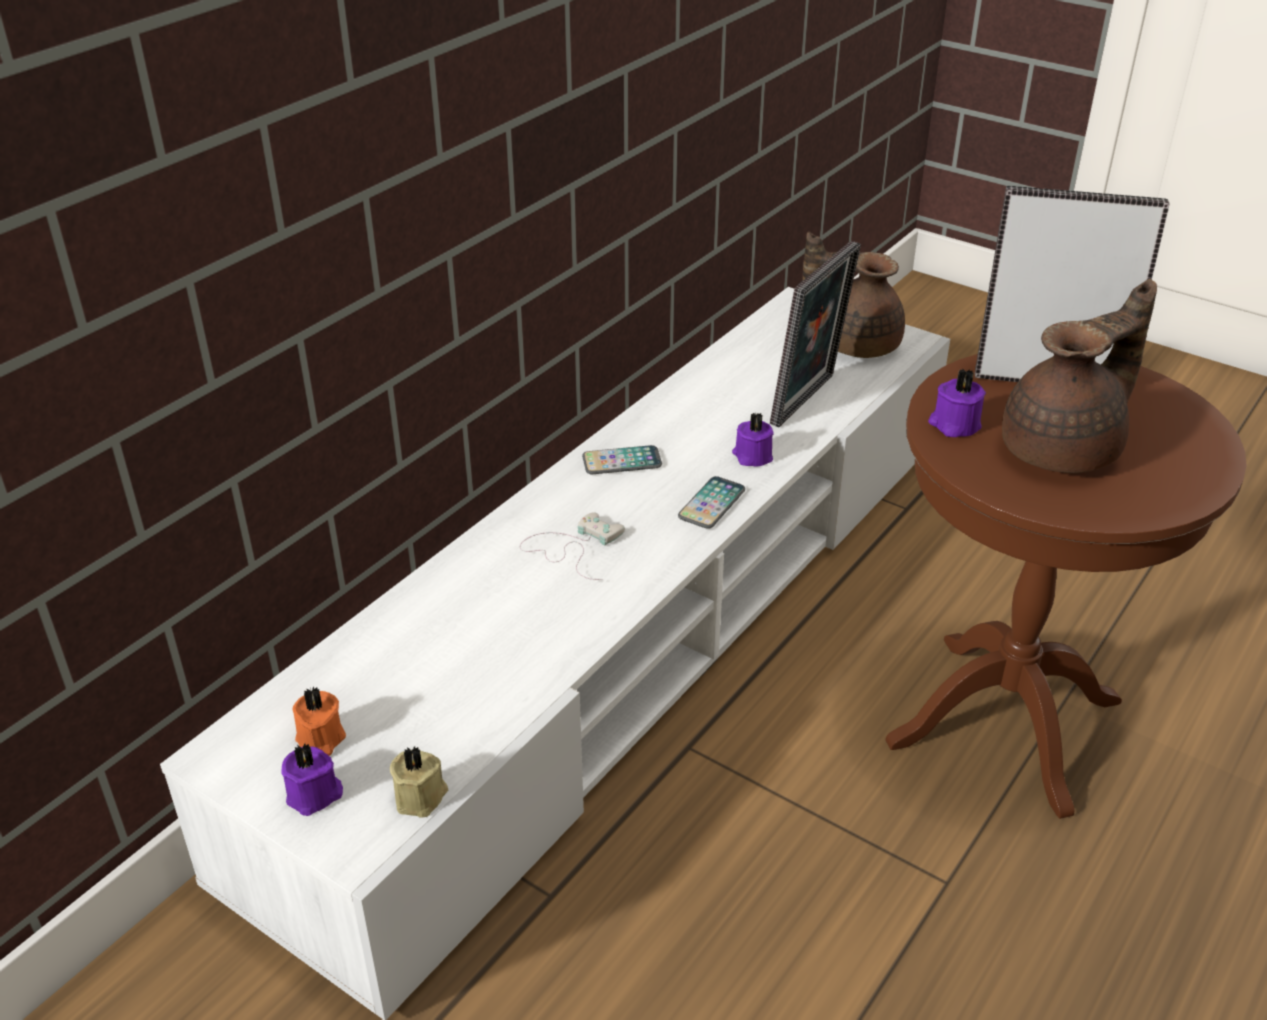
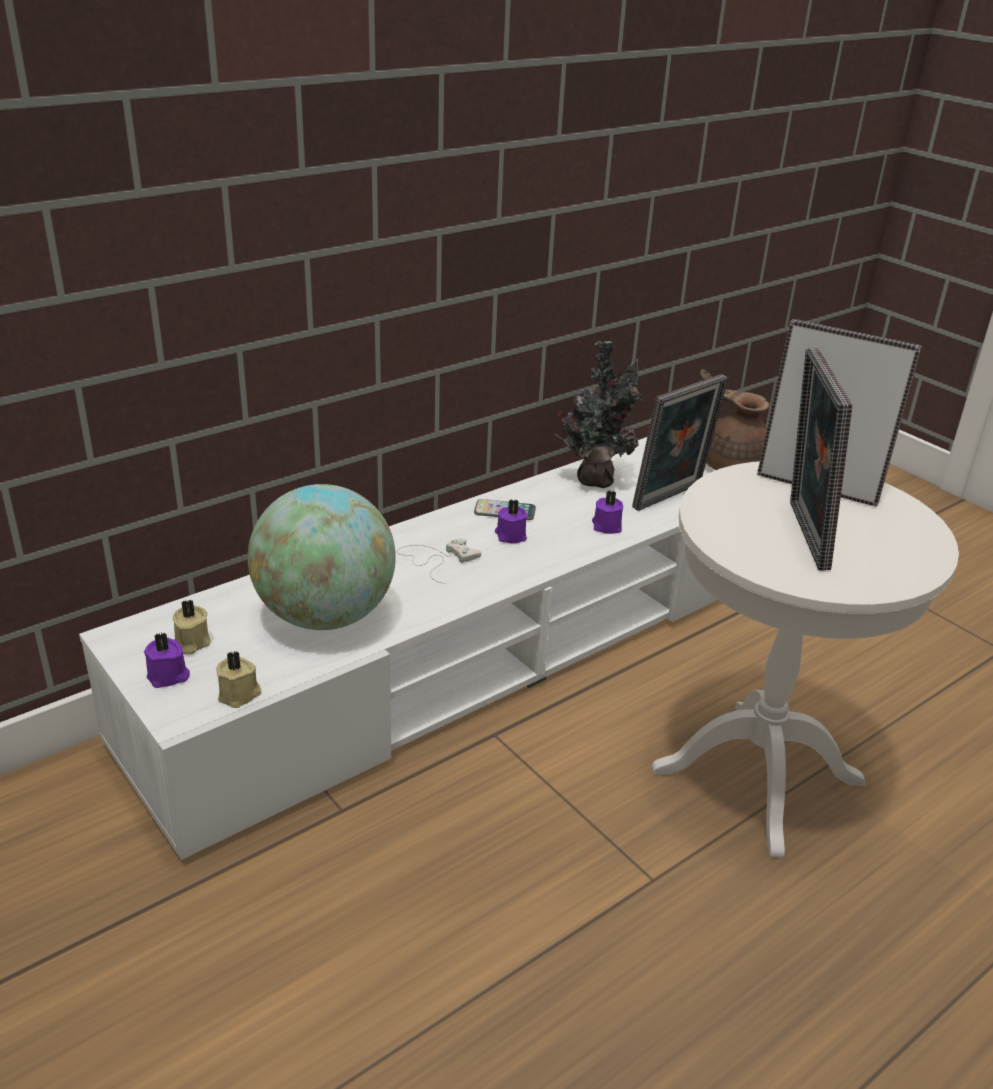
camera: 15 degrees right, 5 degrees down
orange candle [293,687,346,756] -> beige candle [173,599,210,655]
phone [678,476,745,529] -> none
brown side table [885,354,1247,819] -> white side table [652,461,959,858]
purple candle [928,369,986,437] -> purple candle moved to [495,499,527,544]
brown teapot [1002,279,1157,473] -> picture frame [790,348,852,571]
none -> globe [248,484,396,630]
none -> potted plant [555,340,643,488]

